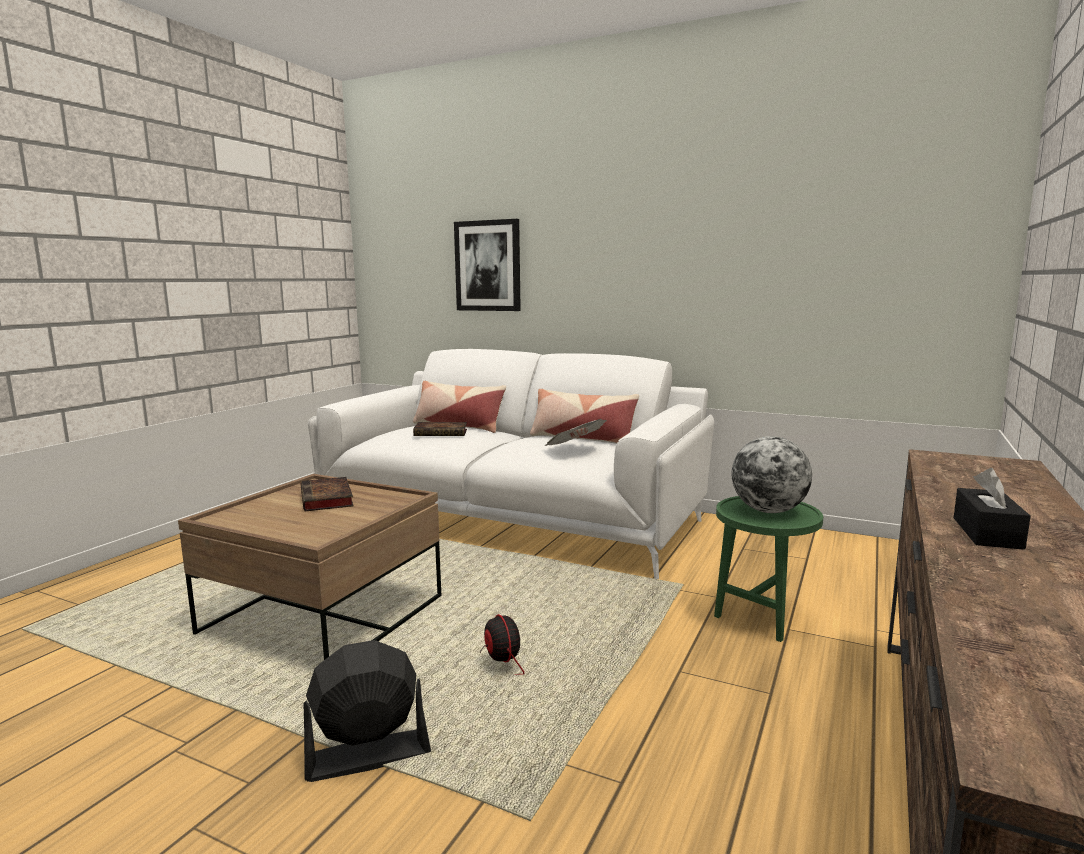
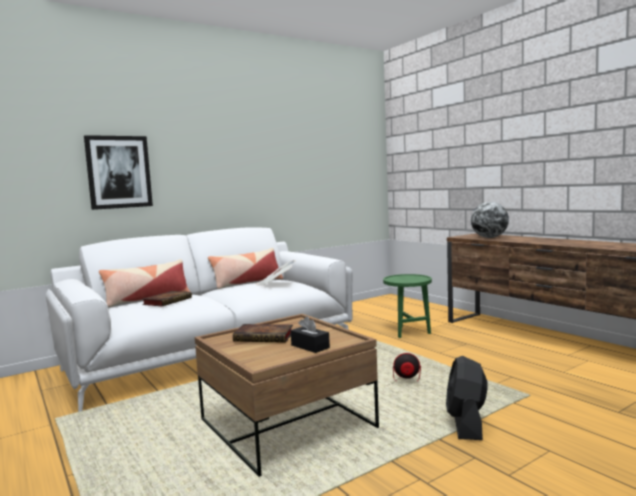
camera: 60 degrees left, 5 degrees down
globe [732,436,812,513] -> globe moved to [471,202,509,238]
black tissue box [954,468,1031,550] -> black tissue box moved to [291,316,330,353]

